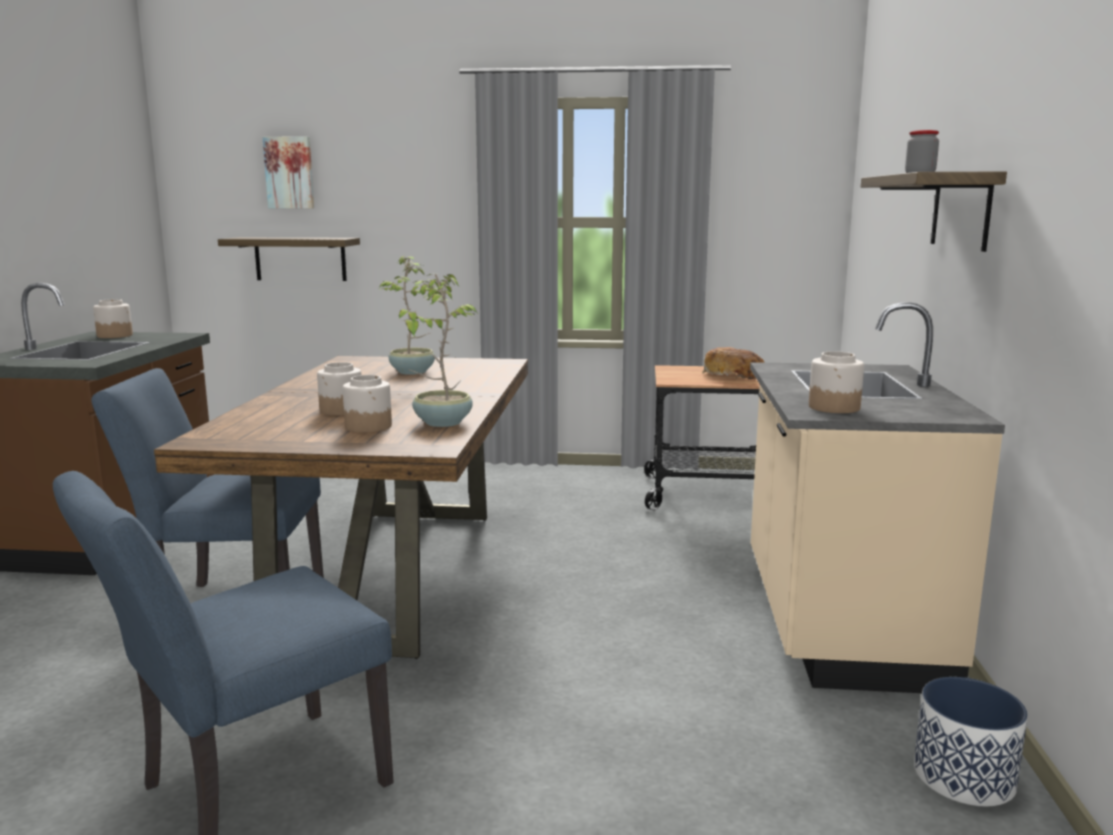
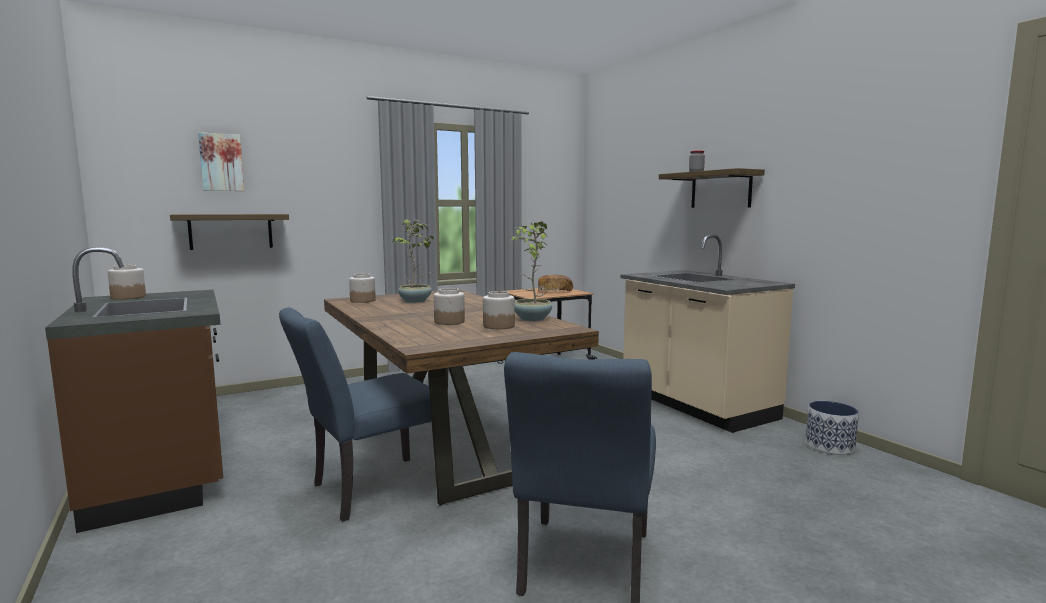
camera: 35 degrees left, 5 degrees down
jar [809,351,864,413] -> jar moved to [349,273,376,303]

